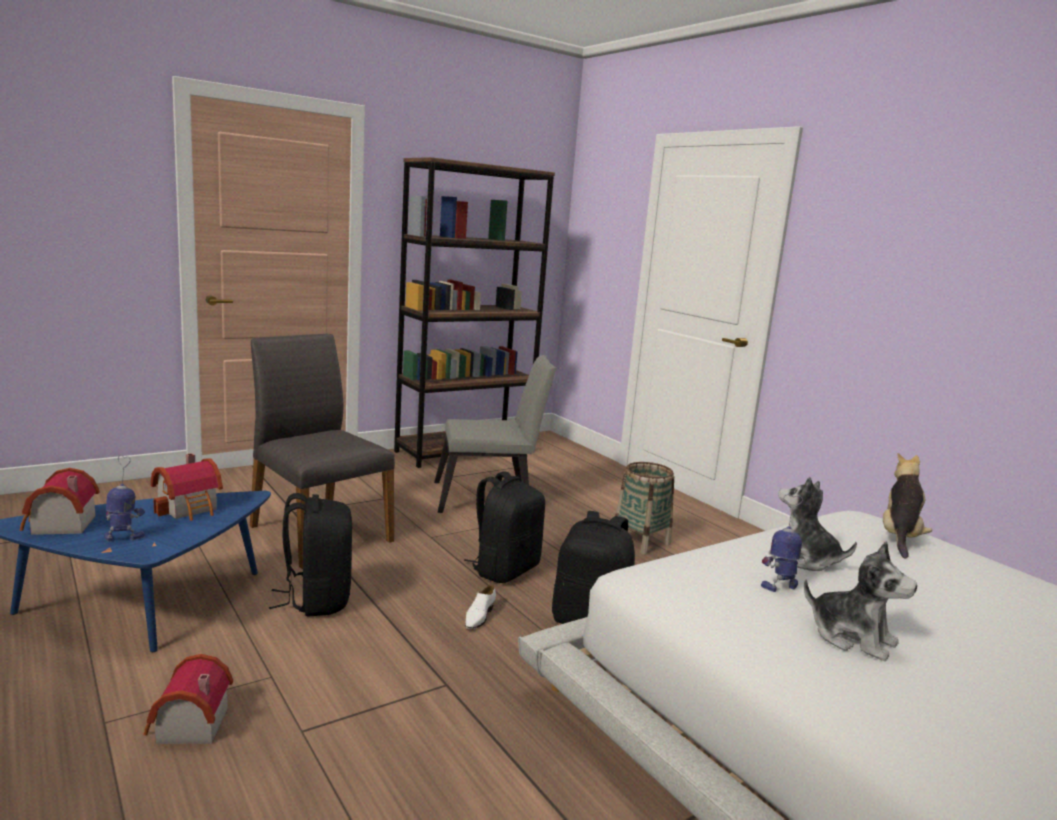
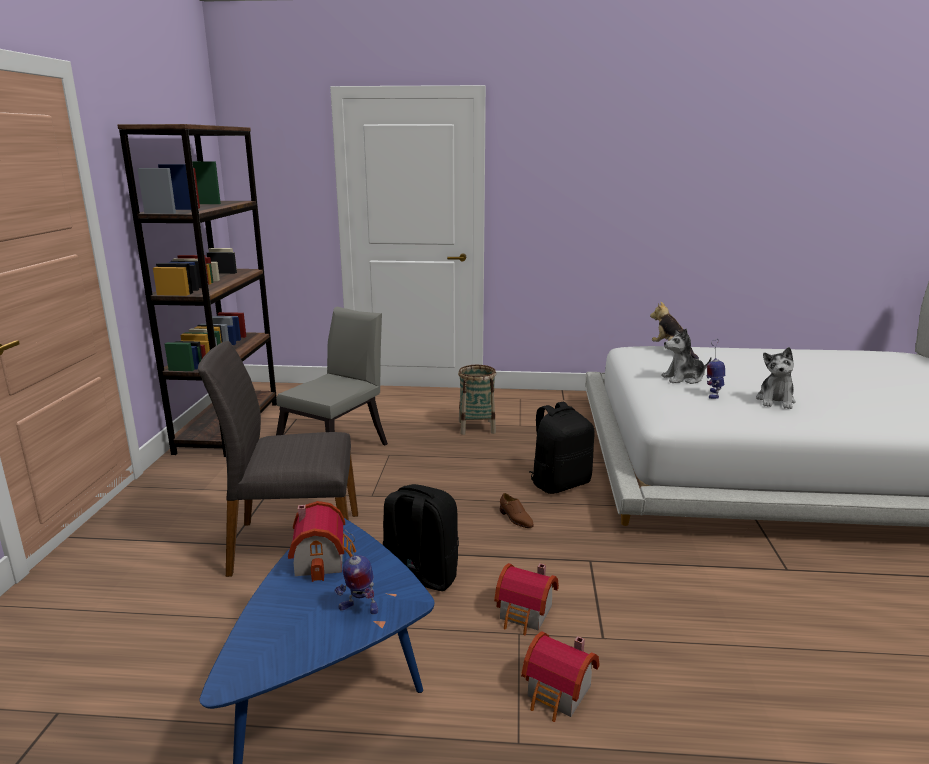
camera: 50 degrees left, 5 degrees up
toy house [20,468,99,535] -> toy house moved to [494,563,559,636]
toy robot [104,455,145,542] -> toy robot turned 105 degrees counterclockwise [335,529,378,614]
black backpack [464,471,545,583] -> none
white shoe [465,585,496,629] -> brown shoe [500,493,534,528]
plush toy [804,541,917,661] -> plush toy turned 120 degrees clockwise [756,347,796,409]

